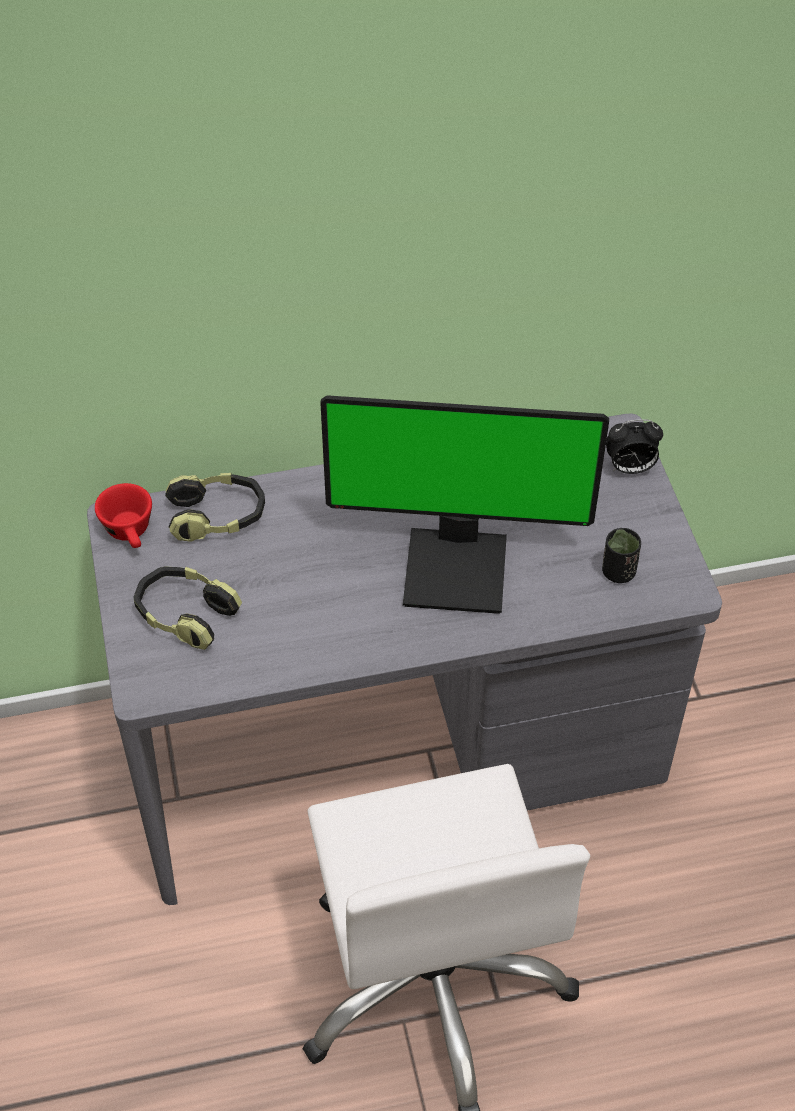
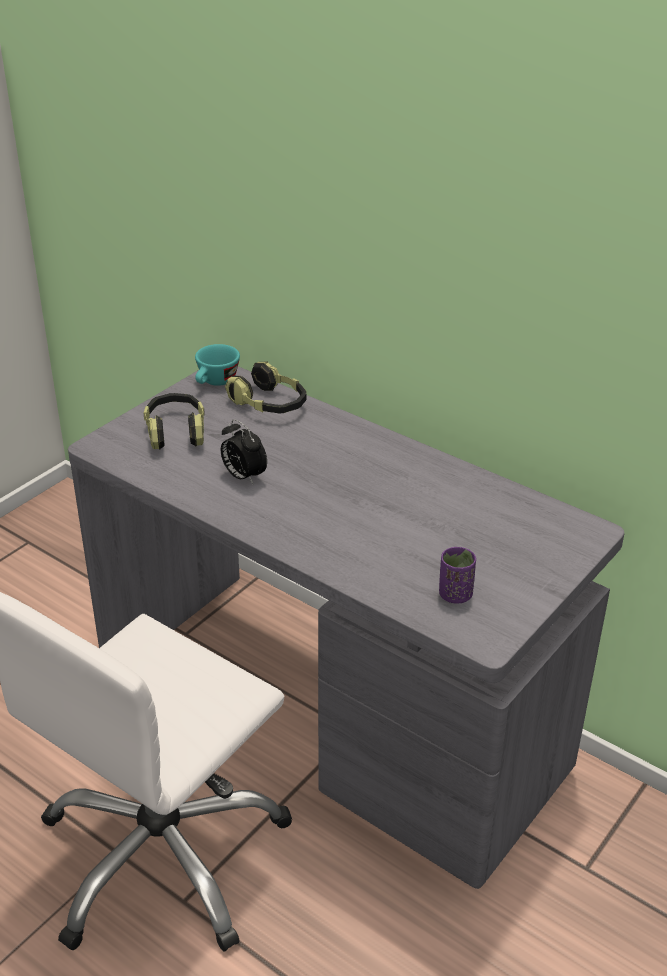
camera: 50 degrees right, 15 degrees down
red cup [95,483,152,548] -> turquoise cup [195,344,240,386]
monitor [320,395,609,614] -> none
black cup [602,528,641,583] -> purple cup [439,547,476,604]
alarm clock [606,419,663,474] -> alarm clock moved to [221,419,267,484]

